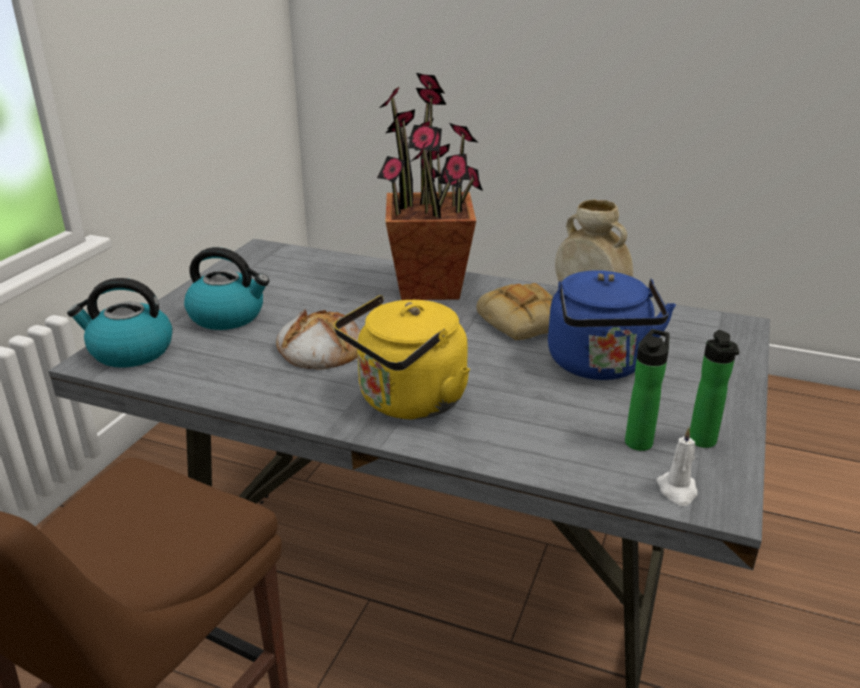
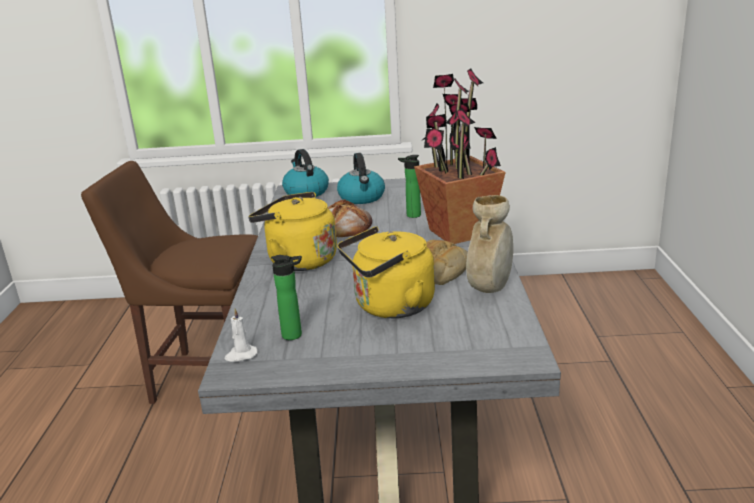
camera: 70 degrees right, 5 degrees down
blue kettle [548,270,676,380] -> yellow kettle [337,226,435,318]
bottle [690,330,739,448] -> bottle moved to [398,155,421,218]

